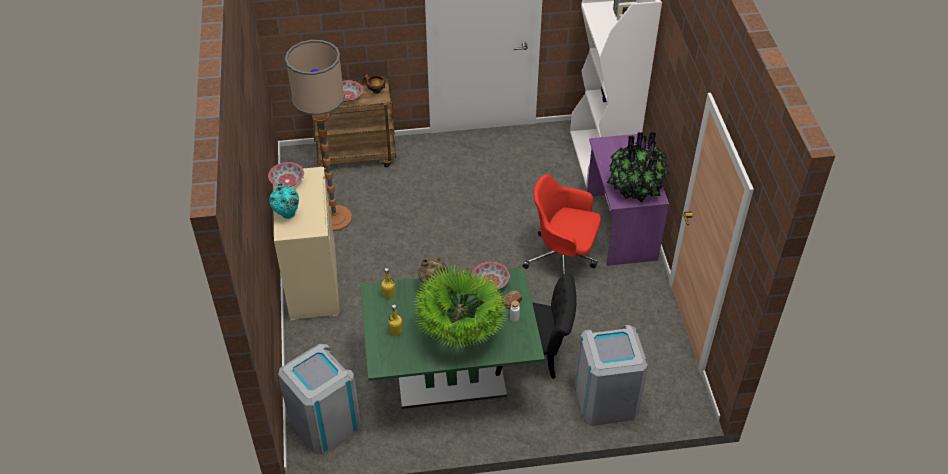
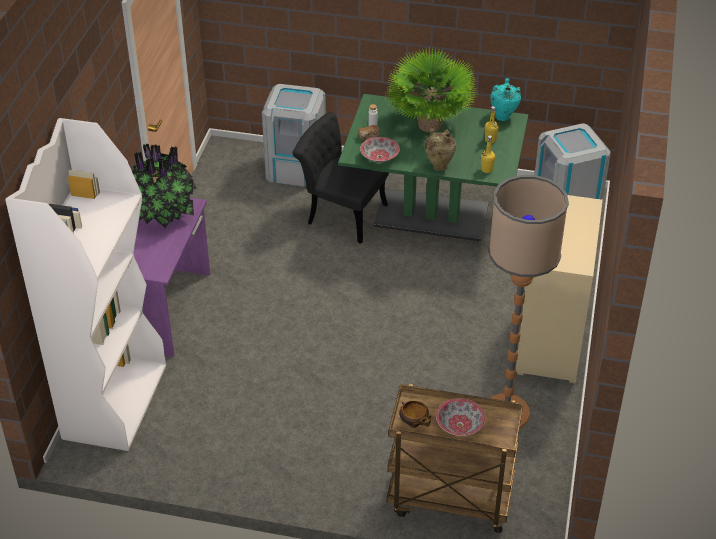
camera: 160 degrees left, 5 degrees down
bowl [268,162,304,187] -> none
turquoise vase [269,183,299,219] -> turquoise vase moved to [490,78,521,121]
red office chair [522,174,601,274] -> none

